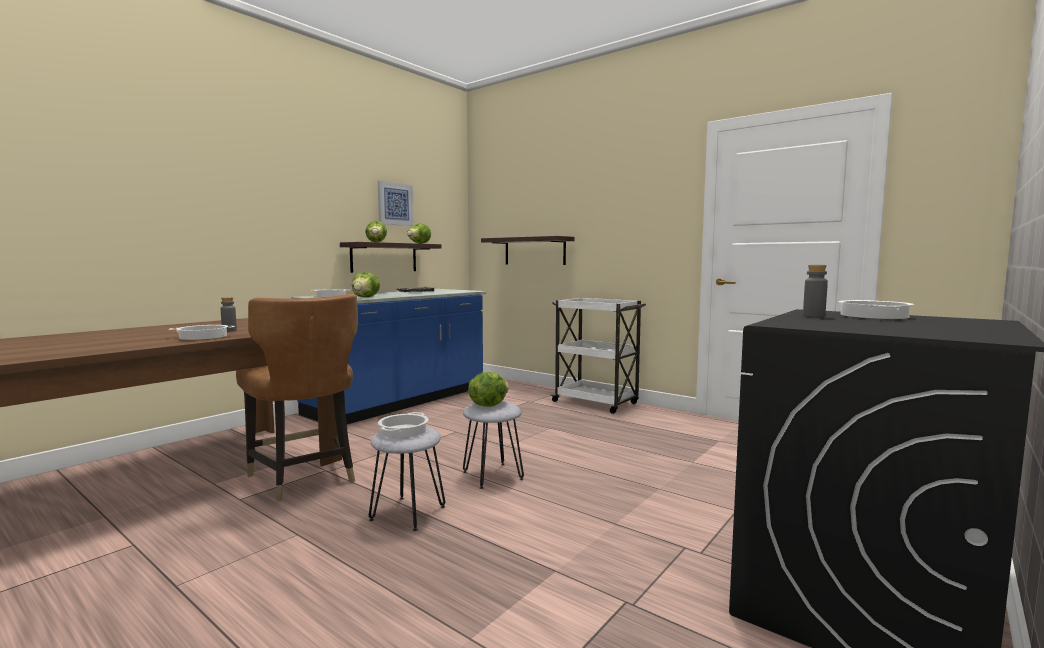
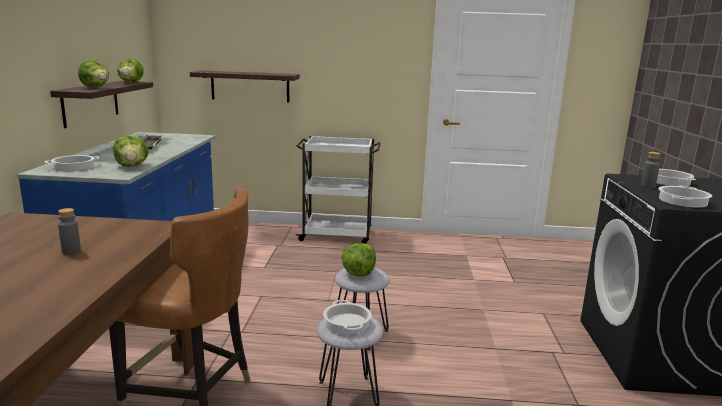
camera: 35 degrees left, 10 degrees up
cooking pot [168,325,235,340] -> cooking pot moved to [658,186,712,208]
picture [378,181,414,226] -> none

